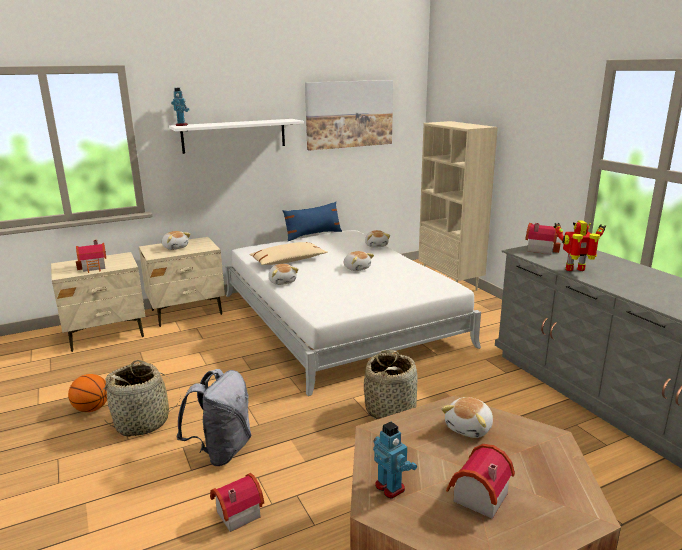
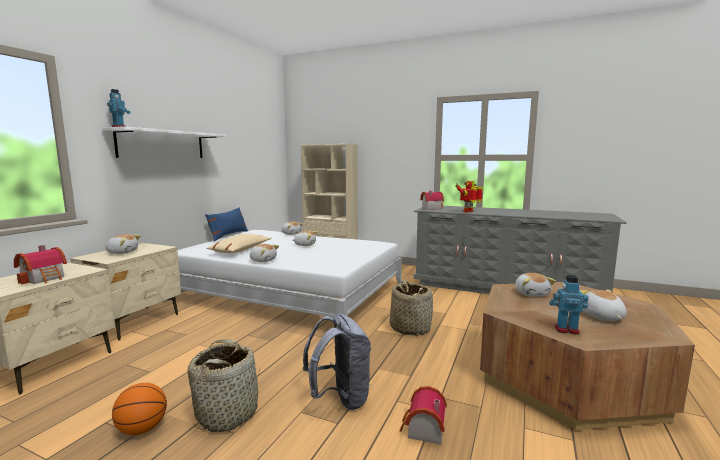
camera: 40 degrees left, 10 degrees down
picture [305,80,393,151] -> none
toy house [446,444,515,519] -> plush toy [579,290,627,321]

